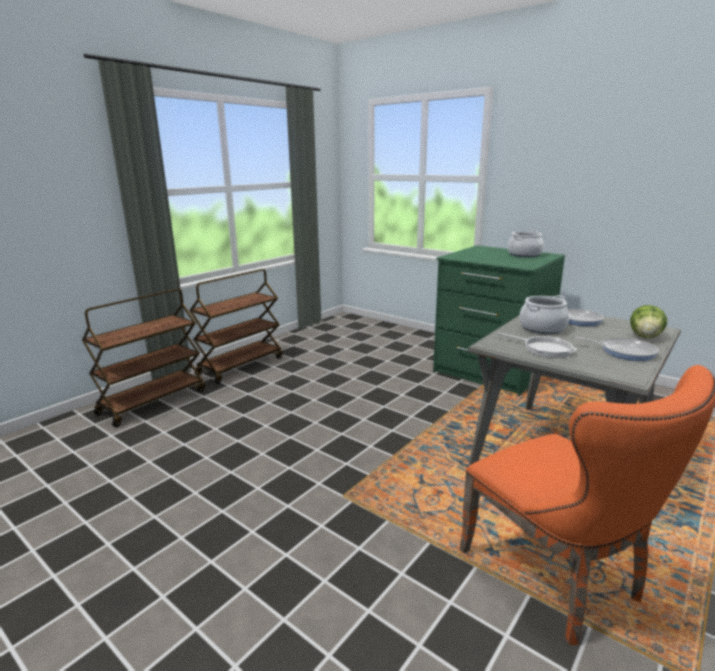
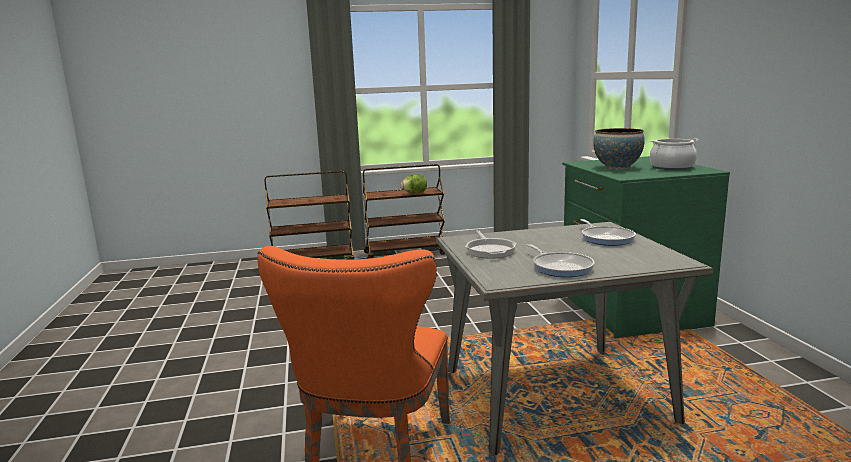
camera: 40 degrees right, 5 degrees down
cooking pot [519,295,569,334] -> none
lettuce [630,305,667,338] -> lettuce moved to [400,174,427,193]
none -> bowl [593,128,645,170]

